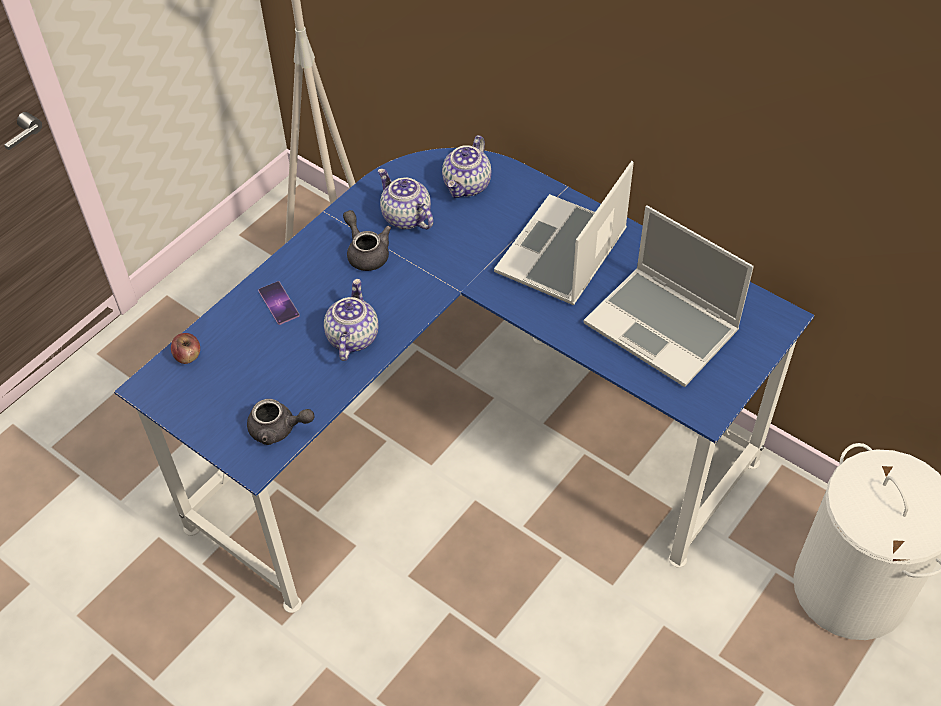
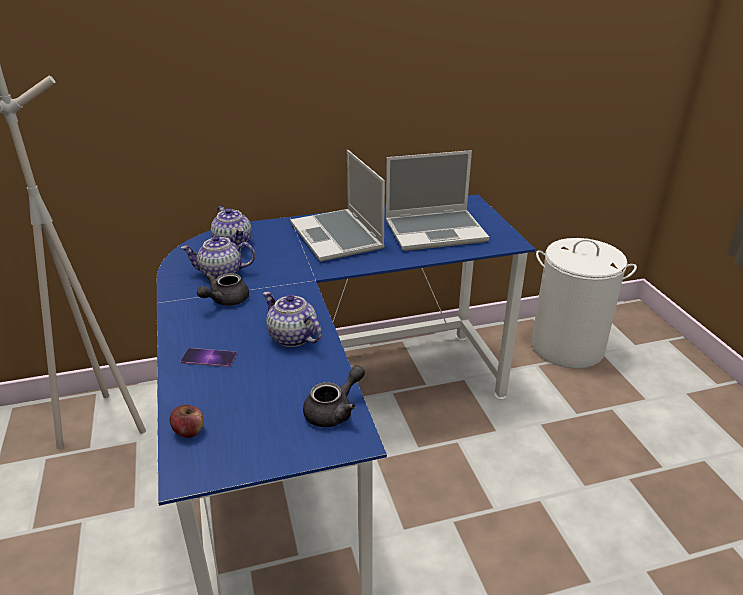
camera: 55 degrees left, 20 degrees down
grey teapot [343,210,391,271] -> grey teapot turned 60 degrees counterclockwise [197,273,249,306]

